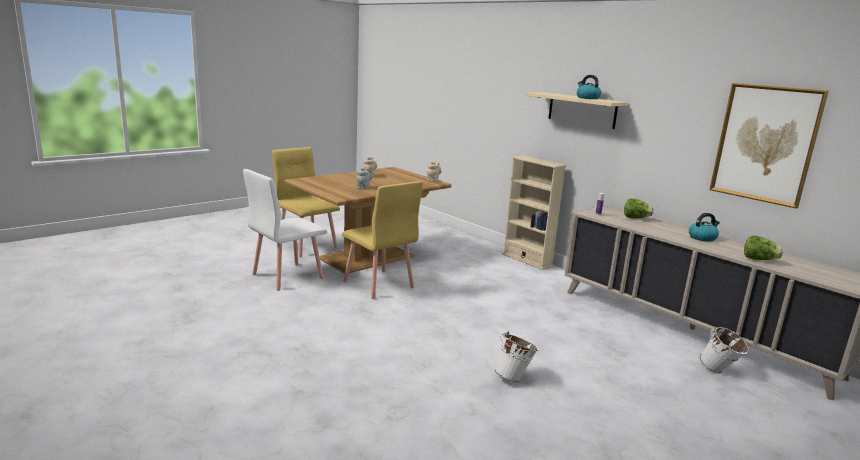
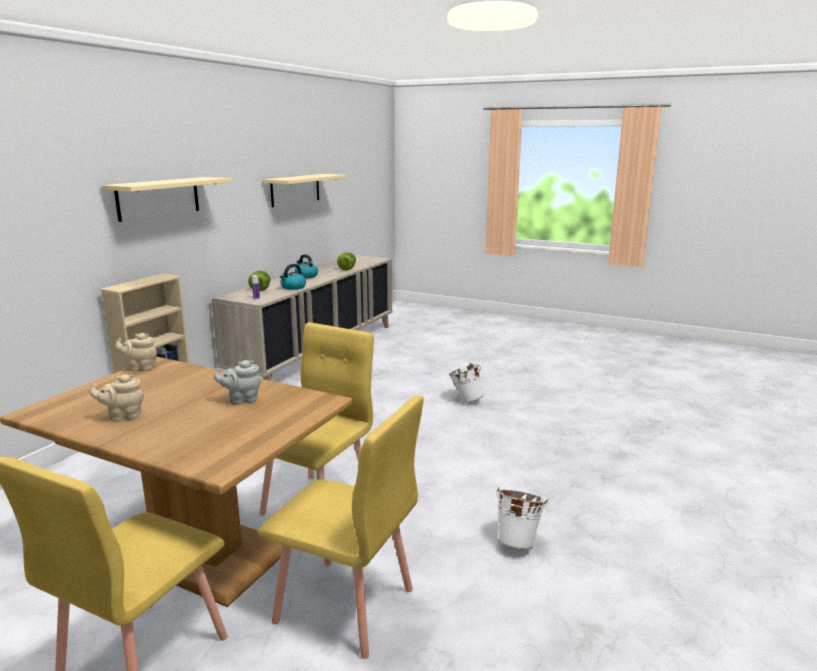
camera: 110 degrees left, 0 degrees up
white chair [243,169,327,291] -> yellow chair [257,395,424,659]
kettle [577,75,601,99] -> kettle moved to [280,264,306,290]
white bucket [700,327,749,373] -> white bucket moved to [496,487,549,550]
picture [710,83,829,209] -> beige shelf [263,174,346,207]

